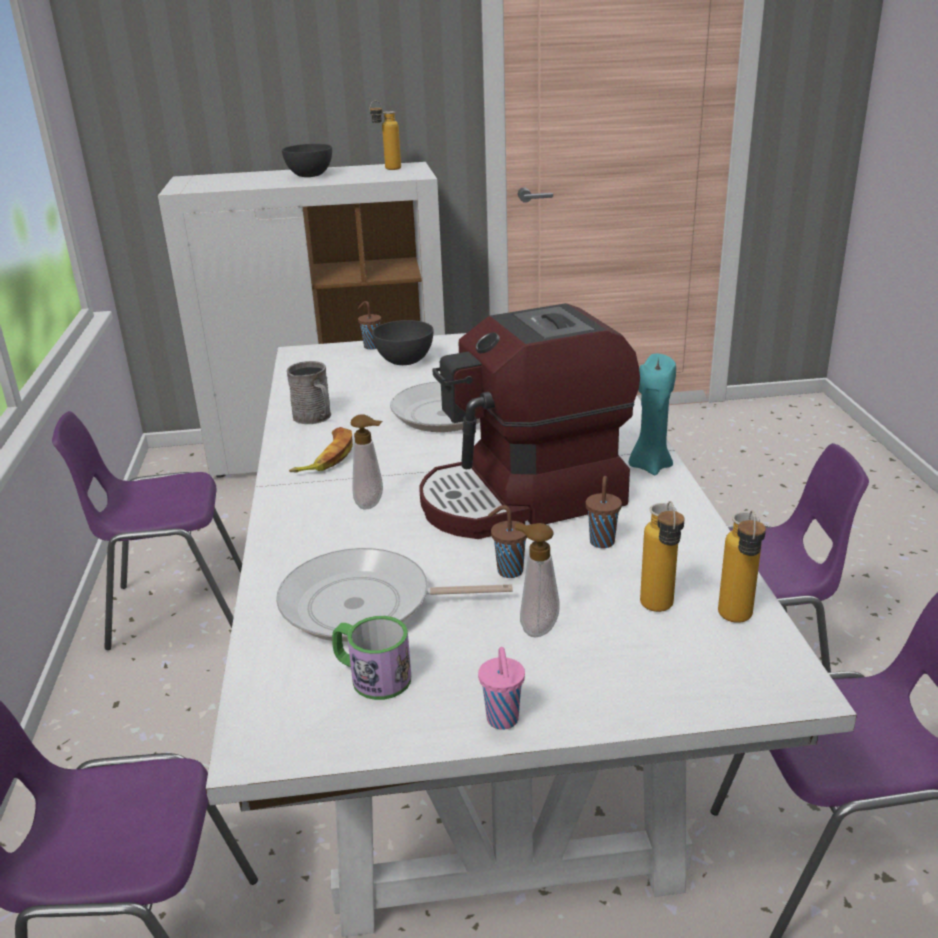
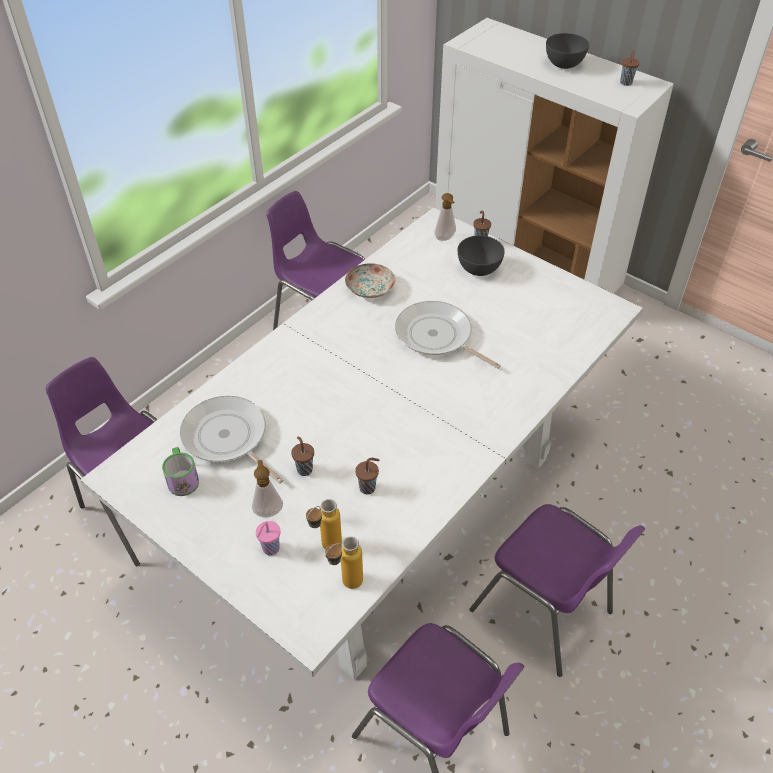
camera: 45 degrees right, 20 degrees up
grey mug [286,361,331,424] -> plate [345,263,395,298]
banana [289,427,353,472] -> none
soap dispenser [351,414,383,509] -> soap dispenser moved to [434,193,456,241]
bottle [370,101,401,170] -> brown cup [620,50,640,86]
coffee machine [419,303,640,539] -> none
pink cup [478,647,525,730] -> pink cup moved to [256,521,281,556]
turquoise candle [629,354,676,475] -> none

